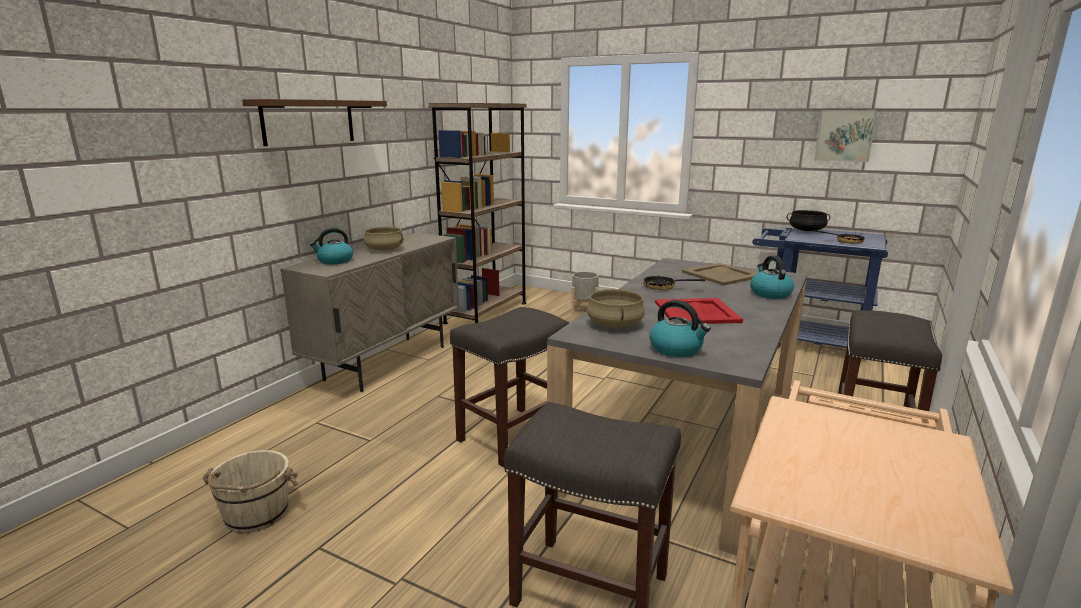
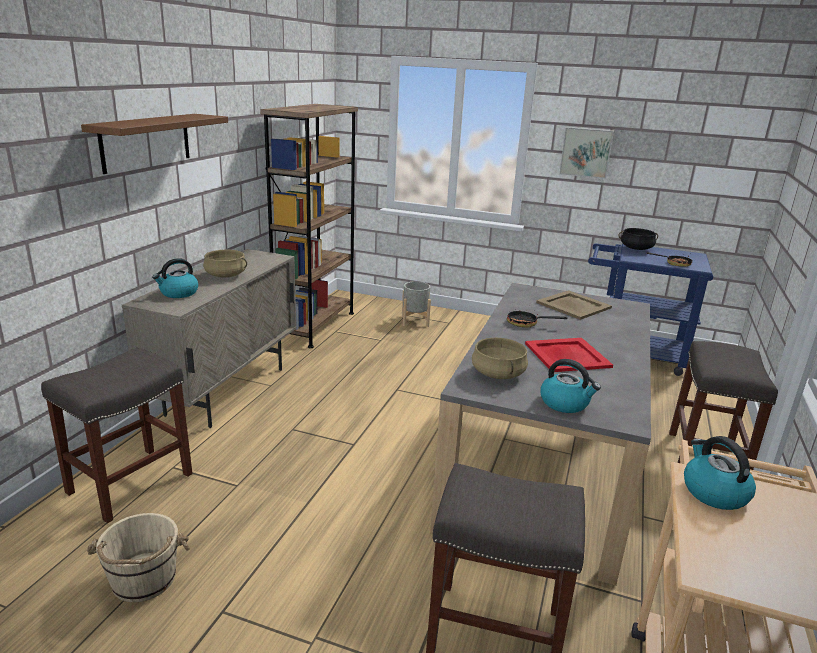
camera: 10 degrees left, 5 degrees up
grey stool [450,307,569,467] -> grey stool moved to [41,348,193,523]
kettle [750,256,794,299] -> kettle moved to [684,436,756,510]
picture [814,110,877,162] -> picture moved to [559,127,614,179]

